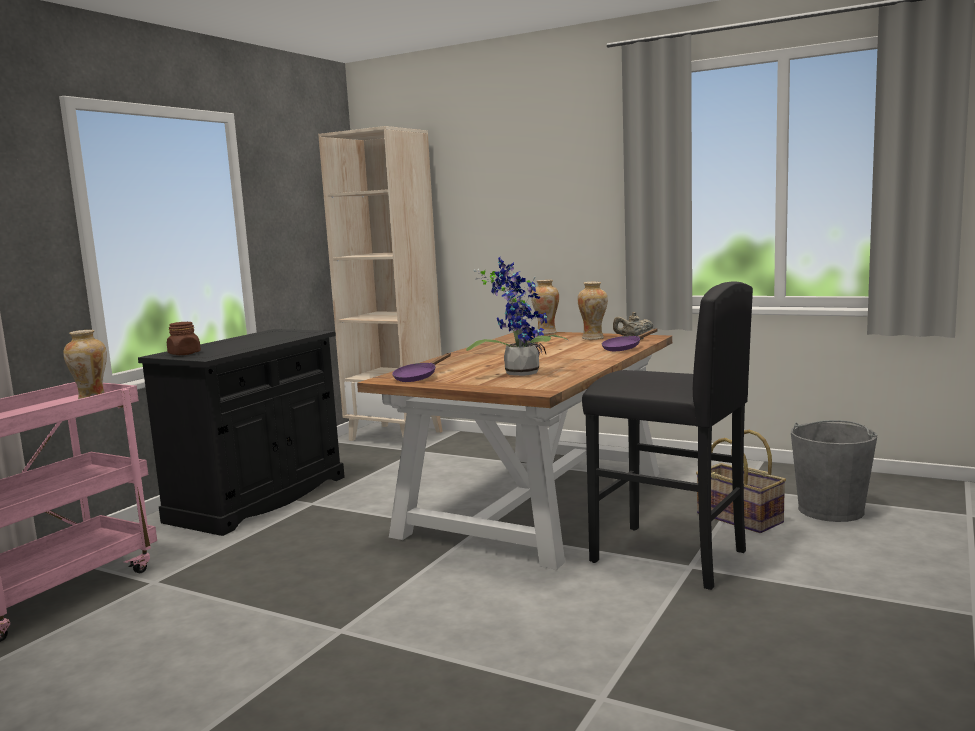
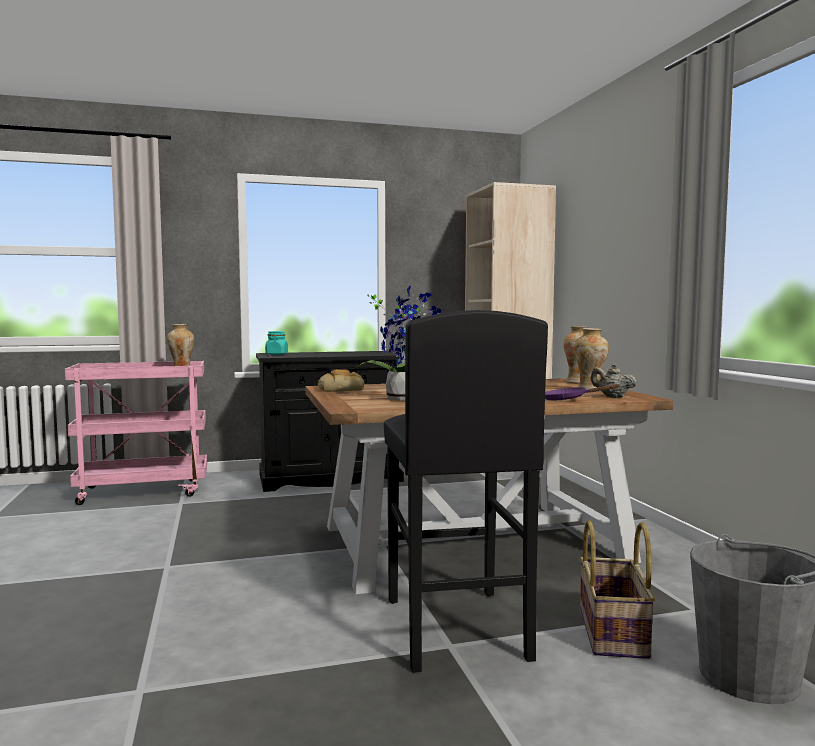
camera: 45 degrees right, 5 degrees down
brown jar [167,322,201,355] -> turquoise jar [265,331,288,355]
purple frying pan [392,353,451,382] -> bread [318,369,364,392]

